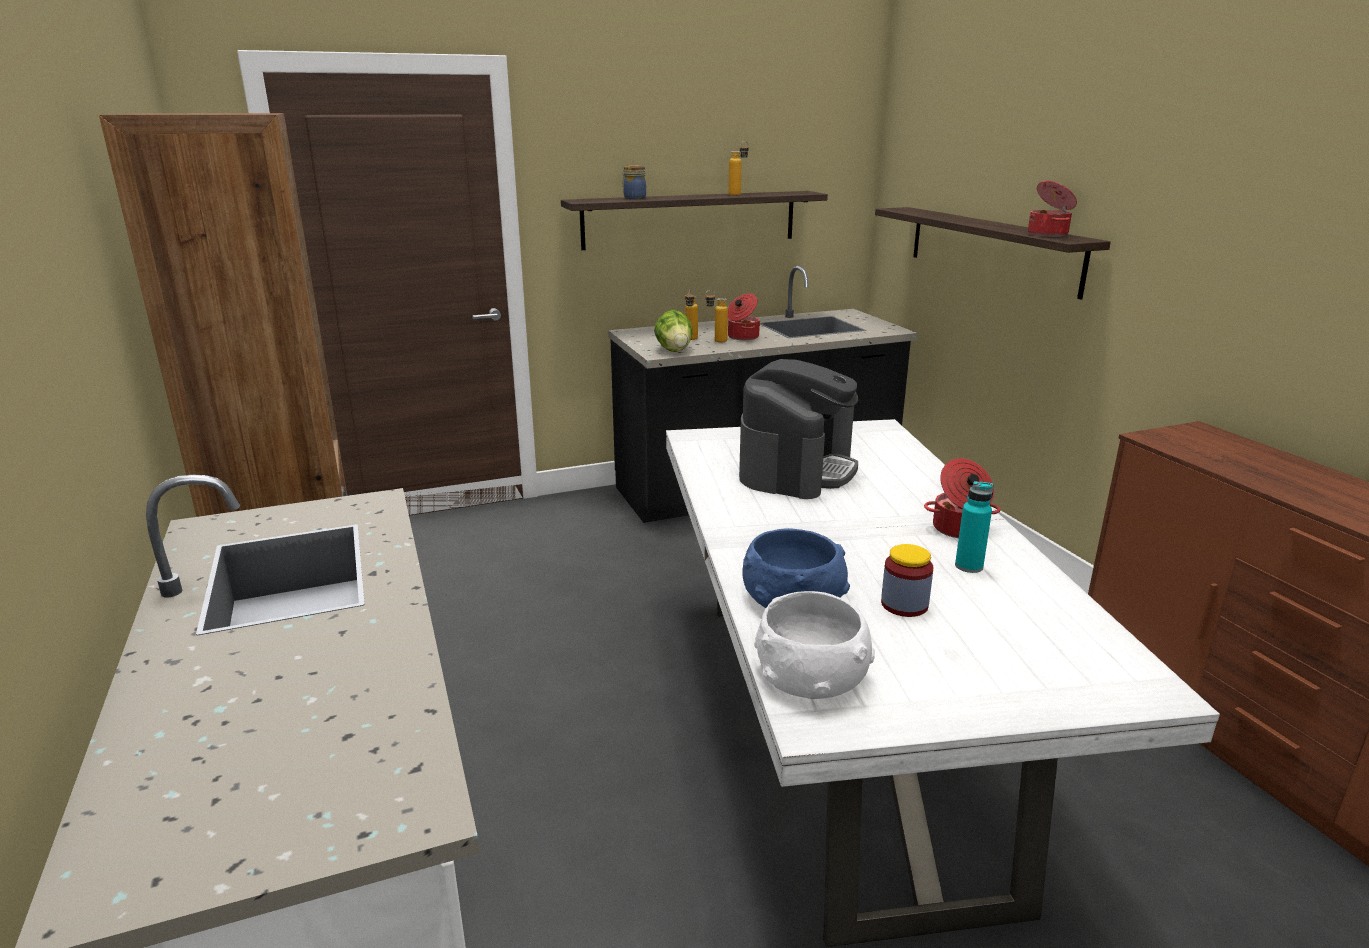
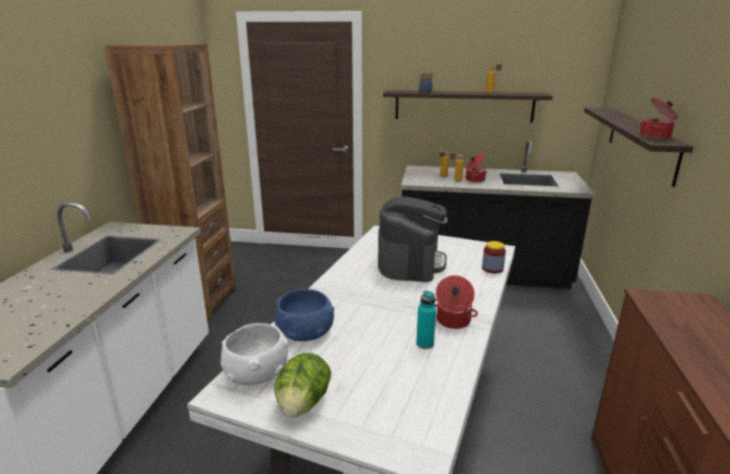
camera: 30 degrees right, 0 degrees up
lettuce [654,310,693,352] -> lettuce moved to [274,353,332,418]
coffee machine [739,359,858,499] -> coffee machine turned 45 degrees counterclockwise [378,197,448,282]
jar [881,544,933,617] -> jar moved to [482,241,506,273]

